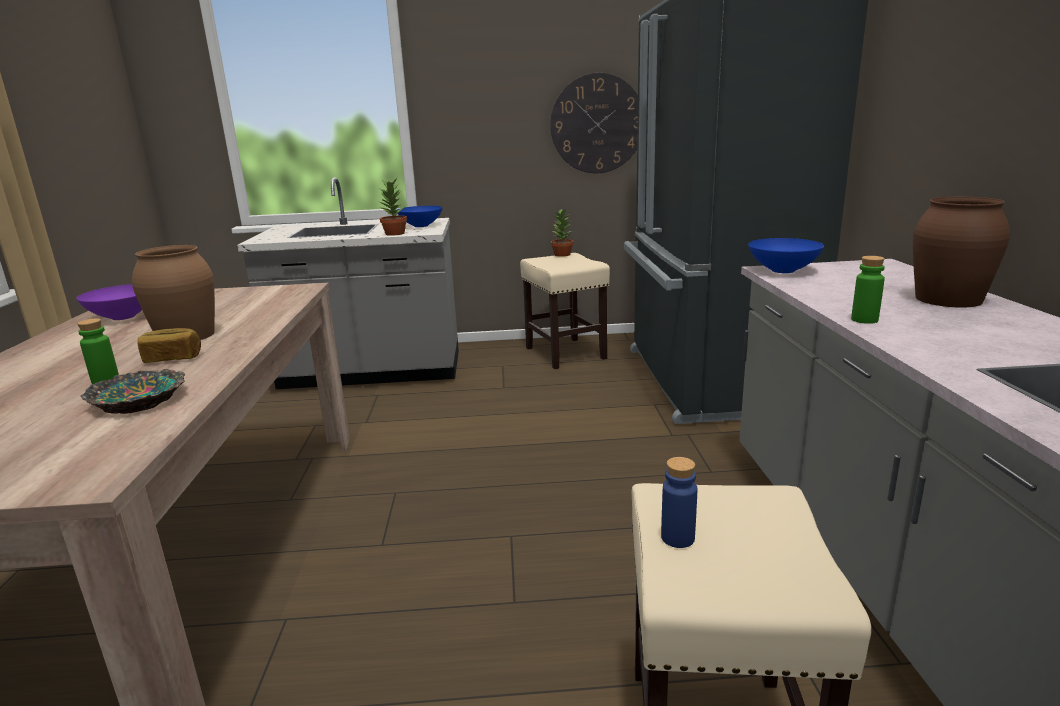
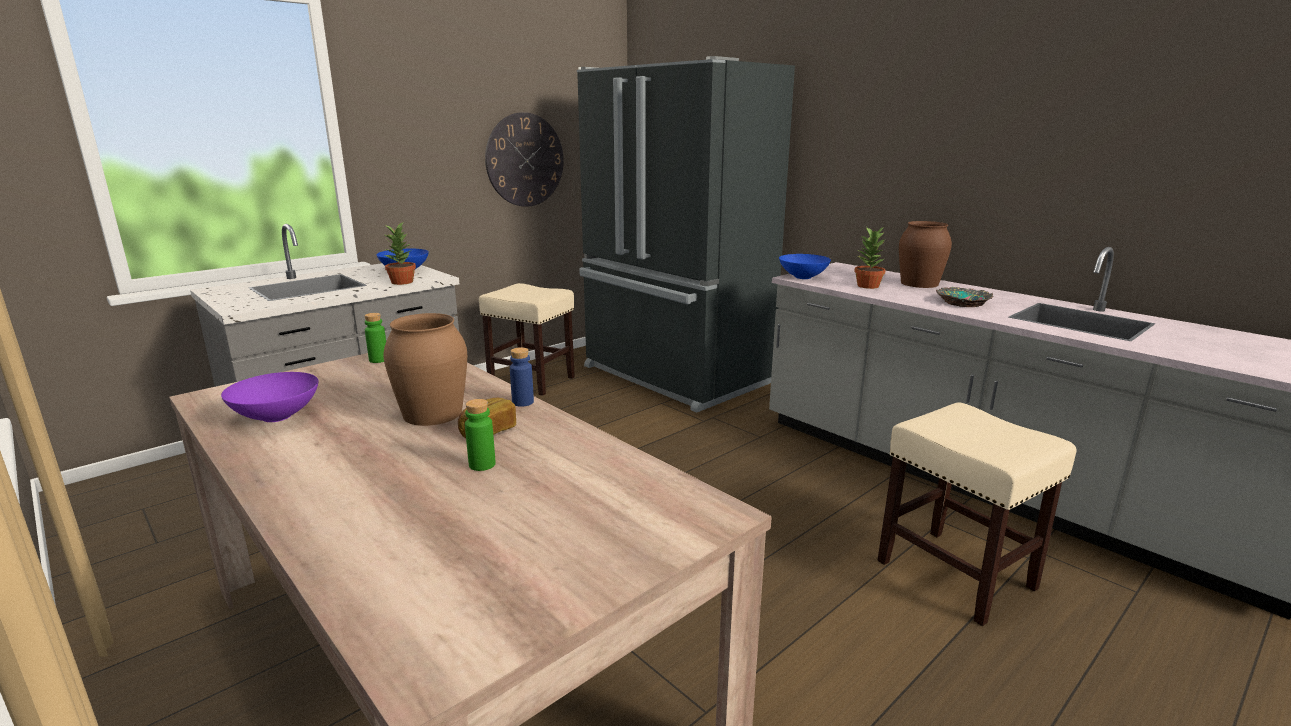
camera: 40 degrees left, 0 degrees up
bowl [80,369,185,414] -> bowl moved to [936,287,993,307]
potted plant [551,208,573,257] -> potted plant moved to [854,226,886,289]
blue bottle [661,457,697,548] -> blue bottle moved to [510,347,534,407]
green bottle [851,256,885,324] -> green bottle moved to [364,313,386,363]

